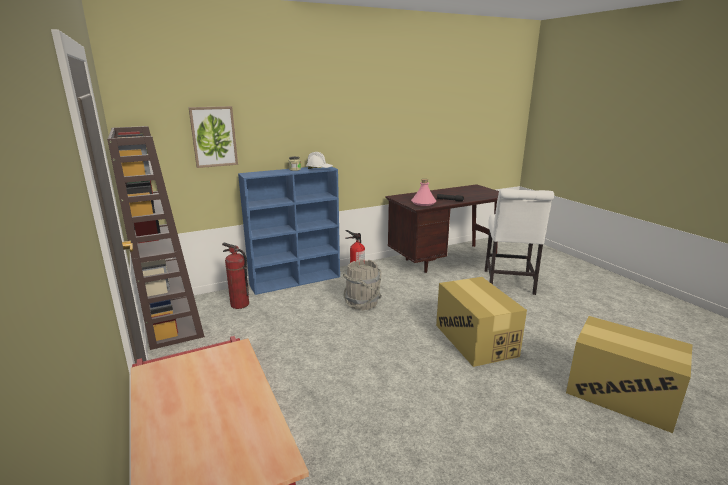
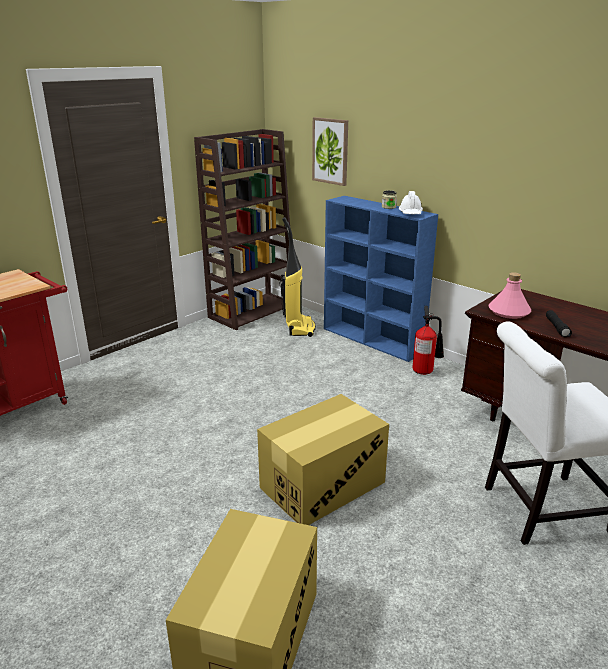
camera: 70 degrees right, 5 degrees up
fire extinguisher [222,243,249,309] -> vacuum cleaner [280,217,316,337]
grey bucket [343,259,382,311] -> none

